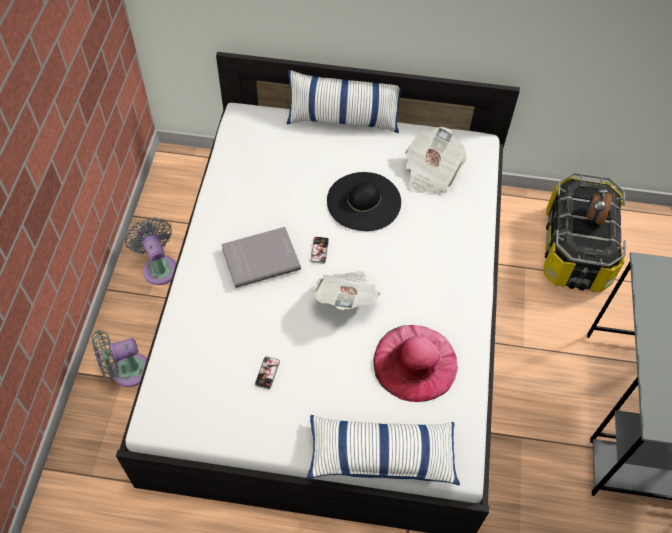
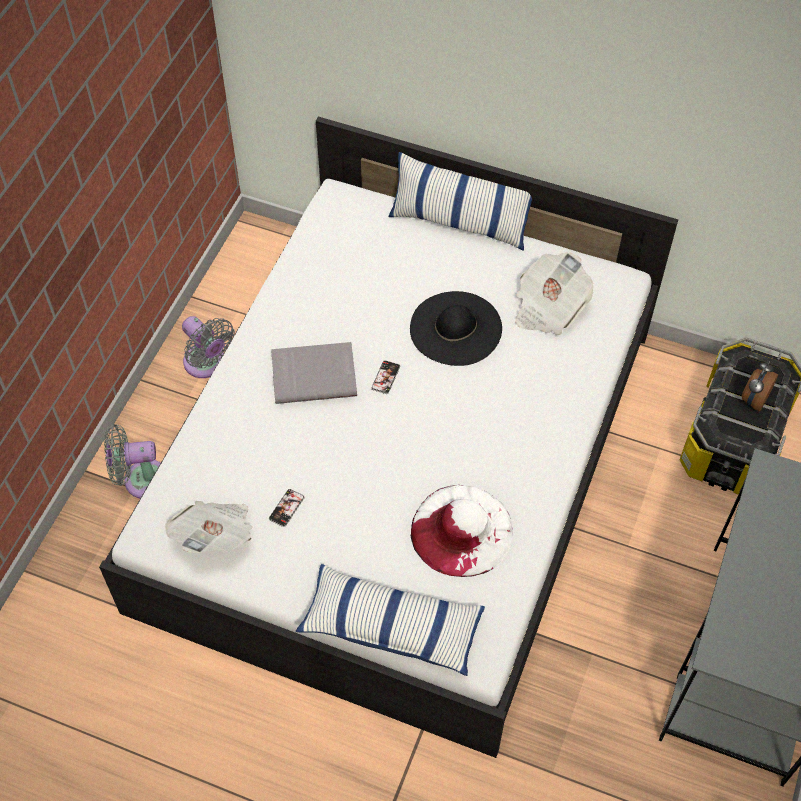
camera: 15 degrees right, 0 degrees up
grey fan [125,218,176,285] -> grey fan turned 150 degrees clockwise [182,316,235,378]
newspaper [312,271,380,310] -> newspaper moved to [165,501,252,553]
pink hat [374,325,458,402] -> white hat [411,485,513,577]

